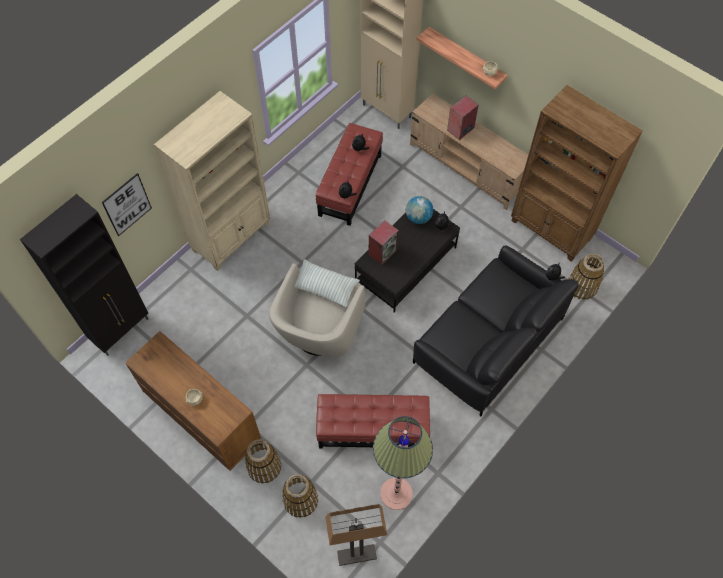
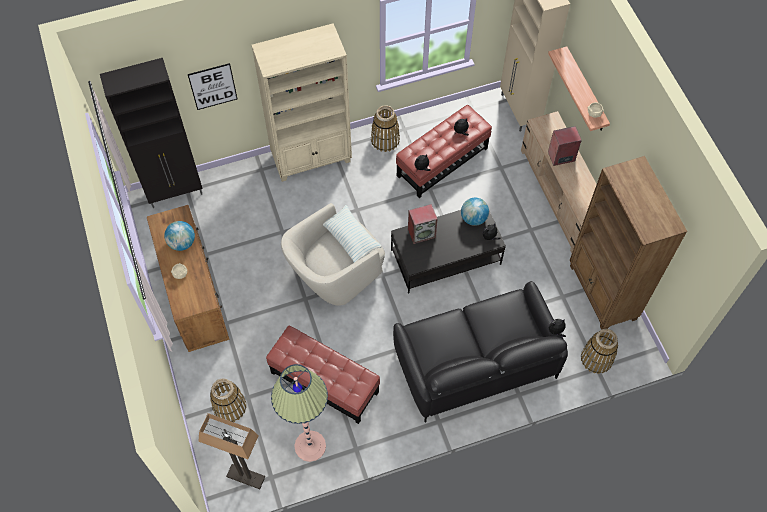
camera: 30 degrees right, 0 degrees up
basket [245,439,281,483] -> basket moved to [371,105,400,152]
none -> globe [164,221,195,251]

